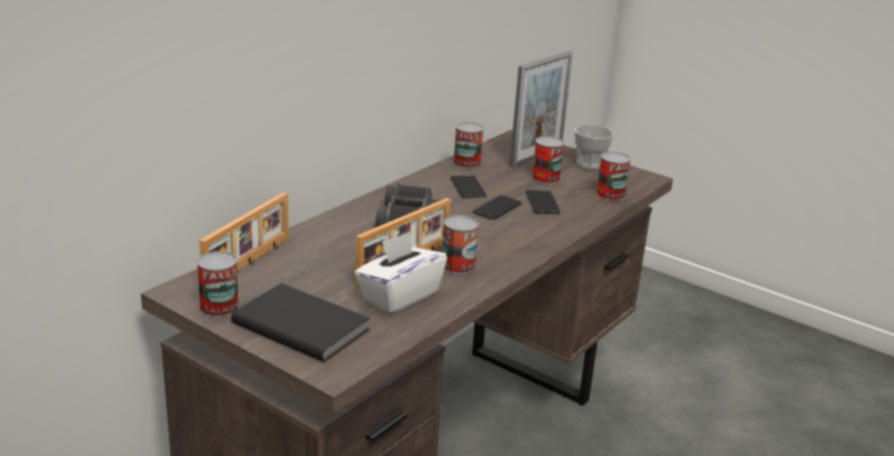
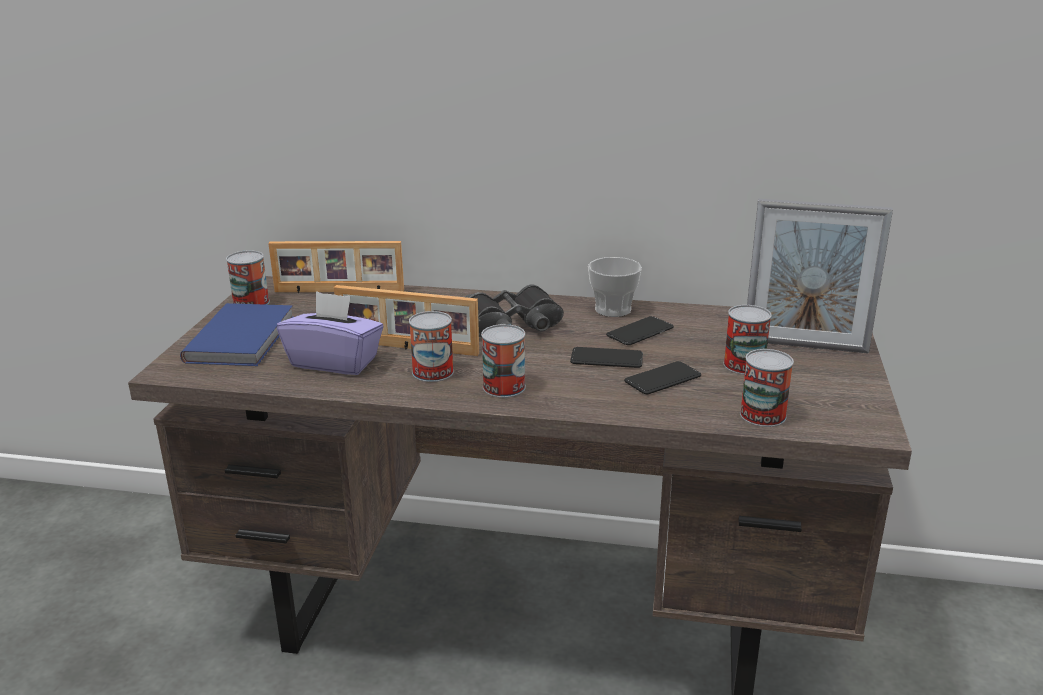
camera: 65 degrees right, 0 degrees up
black book [231,283,370,362] -> blue book [180,303,293,366]
white tissue box [355,232,447,314] -> purple tissue box [277,291,384,375]
can [453,122,484,169] -> can moved to [481,324,526,398]
cup [574,124,614,169] -> cup moved to [588,257,642,317]

